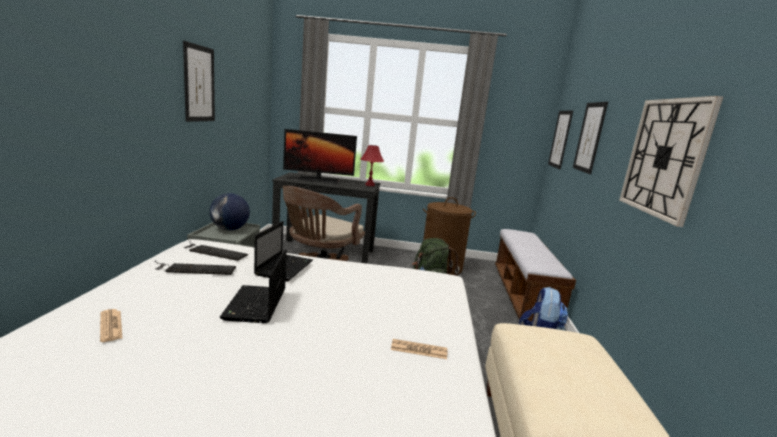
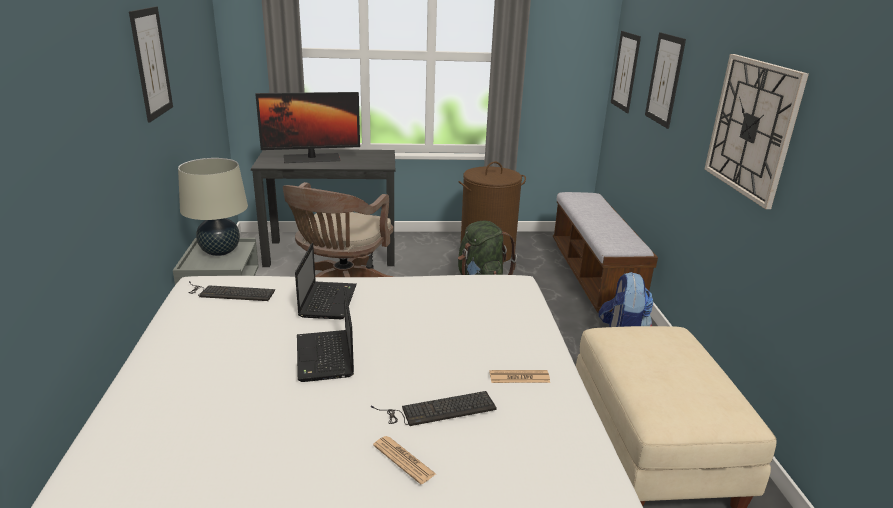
camera: 10 degrees left, 10 degrees up
newspaper [100,309,122,342] -> newspaper moved to [373,436,436,484]
keyboard [155,260,236,275] -> keyboard moved to [371,391,497,426]
globe [210,193,250,231] -> beige table lamp [178,158,248,256]
red table lamp [361,145,384,186] -> none

